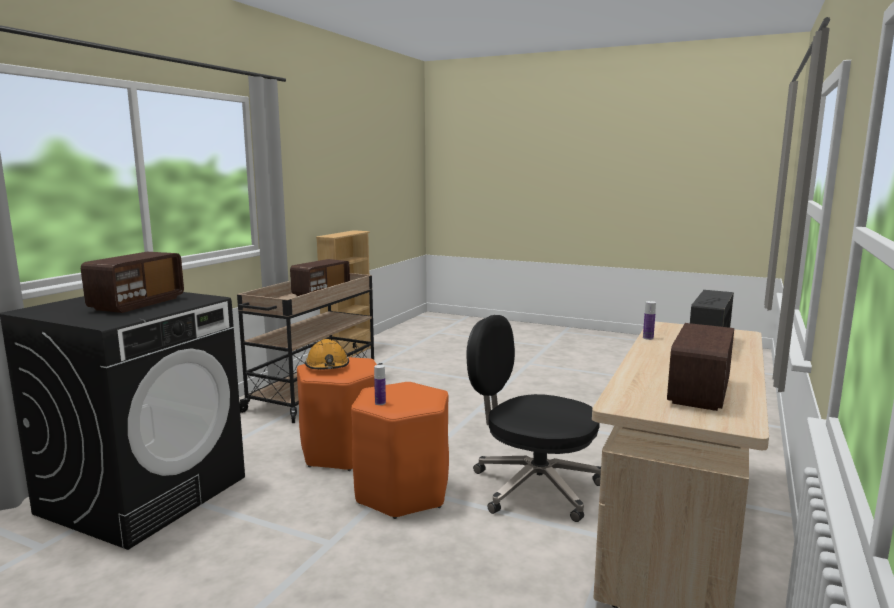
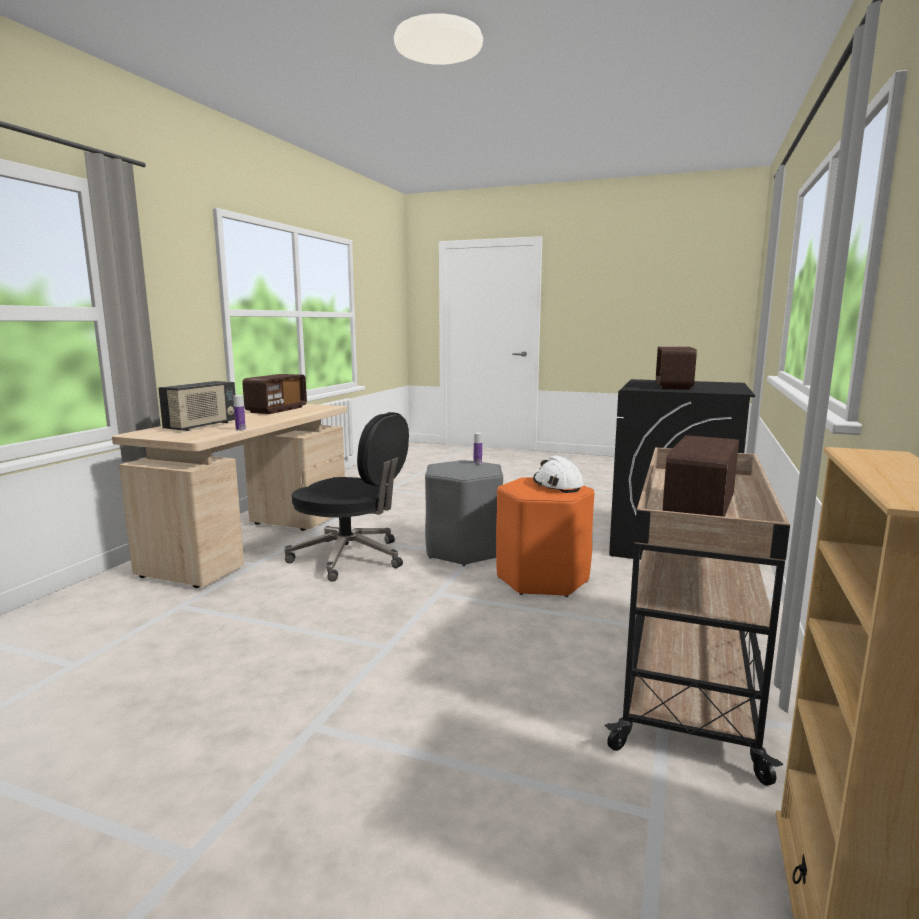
camera: 175 degrees right, 0 degrees up
orange hard hat [305,339,349,370] -> white hard hat [533,456,584,493]
orange stool [351,382,449,519] -> grey stool [425,460,503,566]

